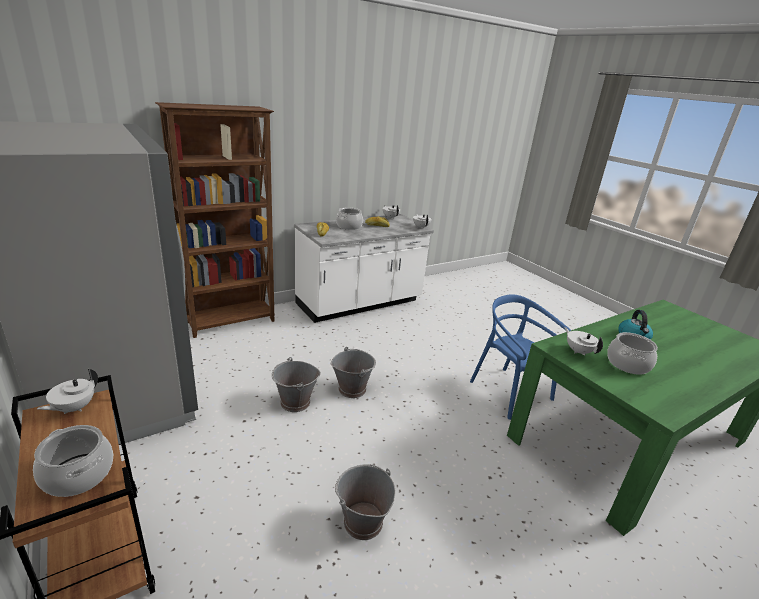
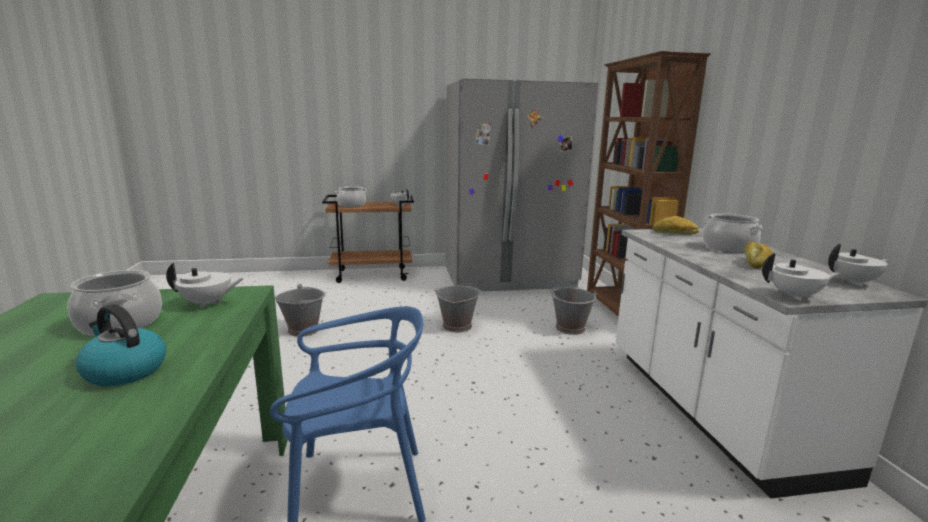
camera: 115 degrees right, 10 degrees down
grey bucket [331,347,376,398] -> grey bucket moved to [550,288,598,335]

